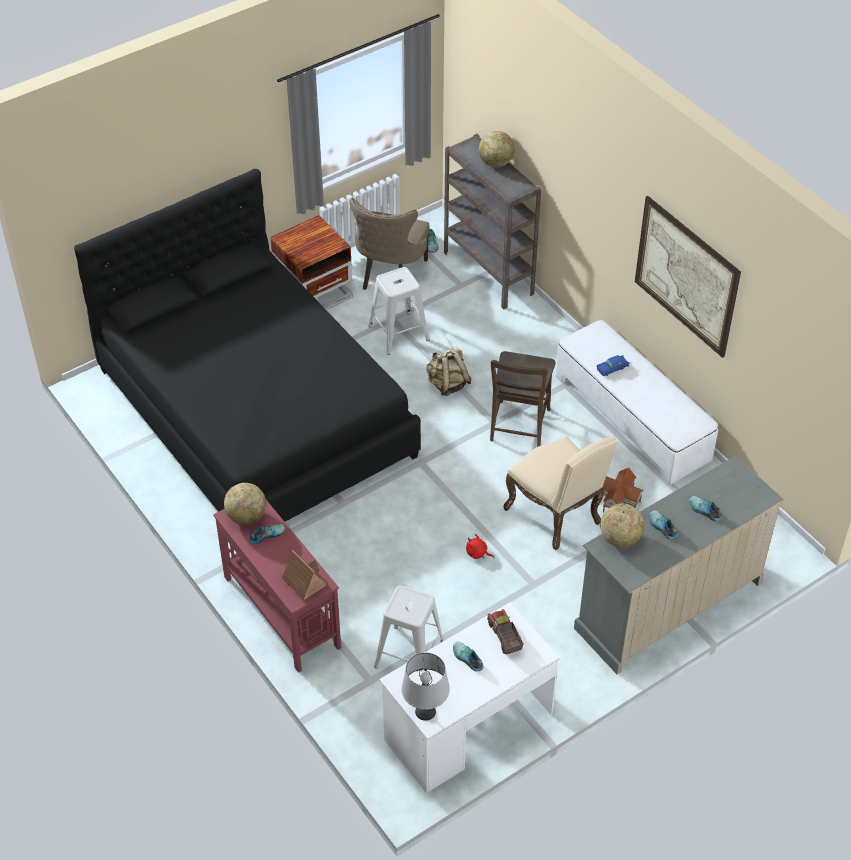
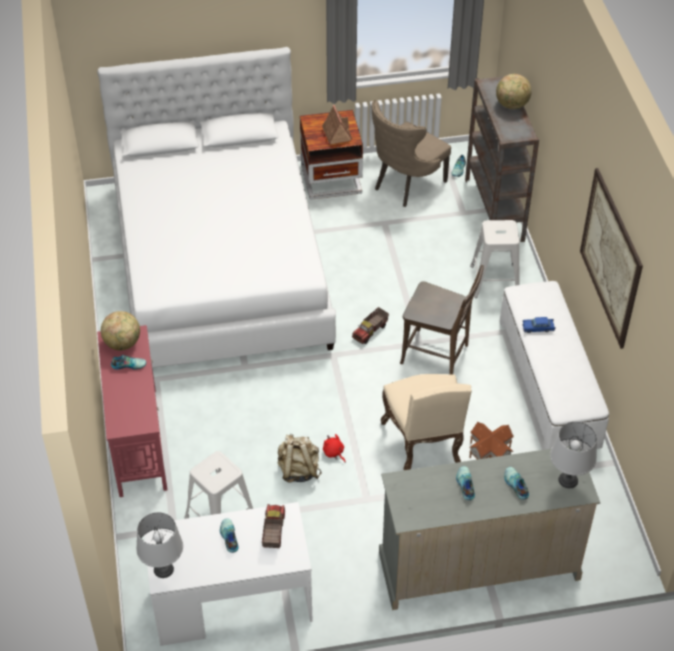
camera: 25 degrees right, 0 degrees up
black bed [74,169,421,522] -> white bed [97,47,336,368]
toy house [280,550,328,600] -> toy house moved to [322,105,352,145]
white stool [368,267,430,355] -> white stool moved to [470,220,520,298]
beige backpack [426,346,471,396] -> beige backpack moved to [278,434,321,483]
brown chair [490,351,556,447] -> brown chair turned 105 degrees counterclockwise [400,265,484,374]
globe [600,503,644,547] -> none
none -> toy truck [352,307,389,344]
none -> grey table lamp [550,421,597,489]

